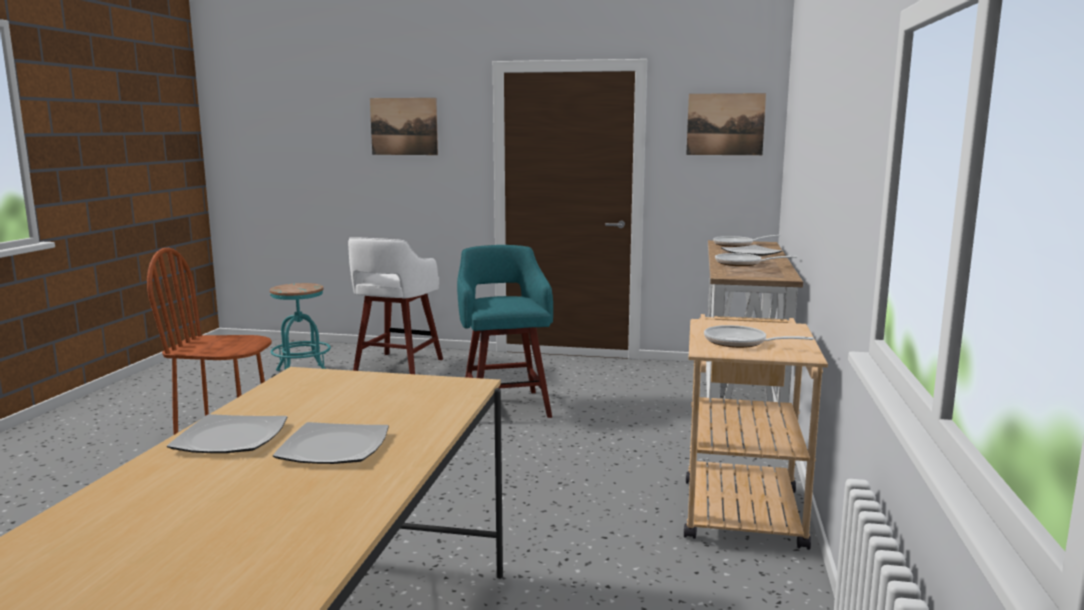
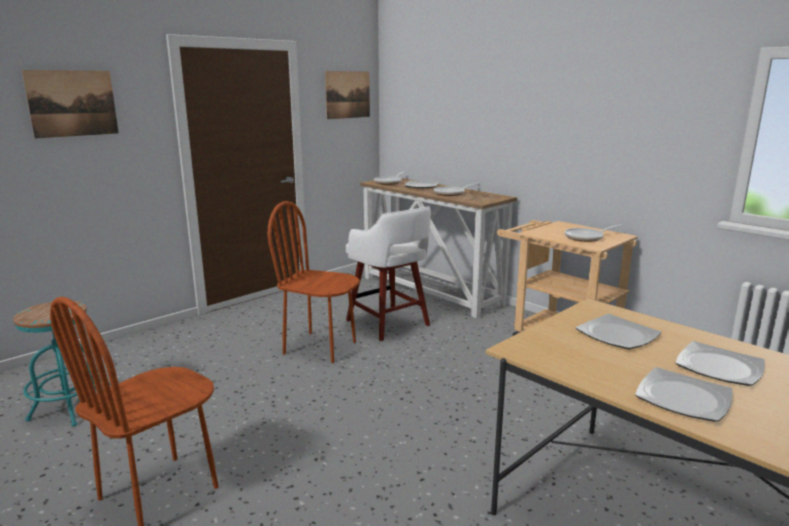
camera: 55 degrees left, 5 degrees up
white stool [348,237,443,374] -> white stool moved to [346,206,431,341]
turquoise stool [457,245,553,418] -> brown chair [268,201,360,363]
none -> plate [576,314,662,349]

